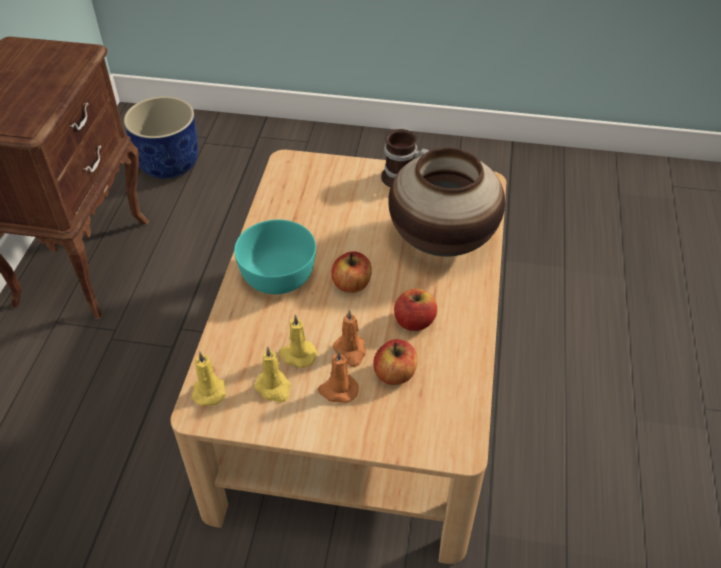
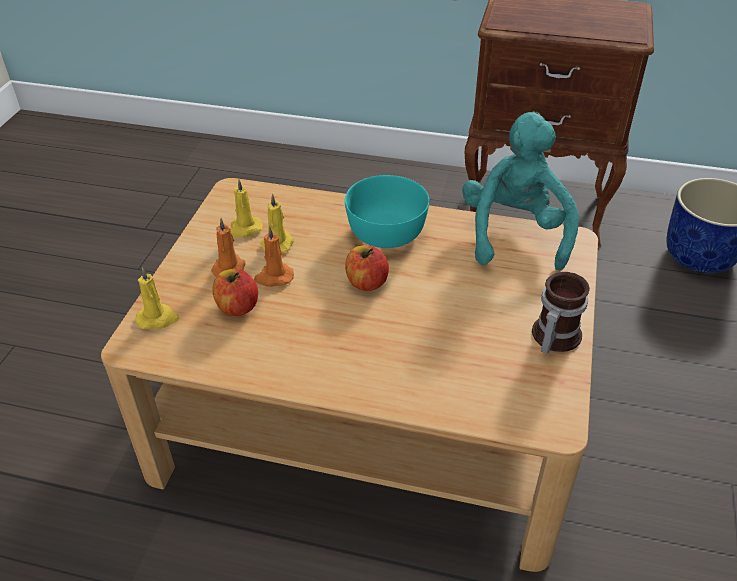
camera: 95 degrees right, 5 degrees down
yellow candle [192,352,226,406] -> yellow candle moved to [136,267,179,329]
vase [388,148,505,257] -> none
apple [394,289,437,331] -> none
none -> turquoise plush toy [462,112,579,270]

